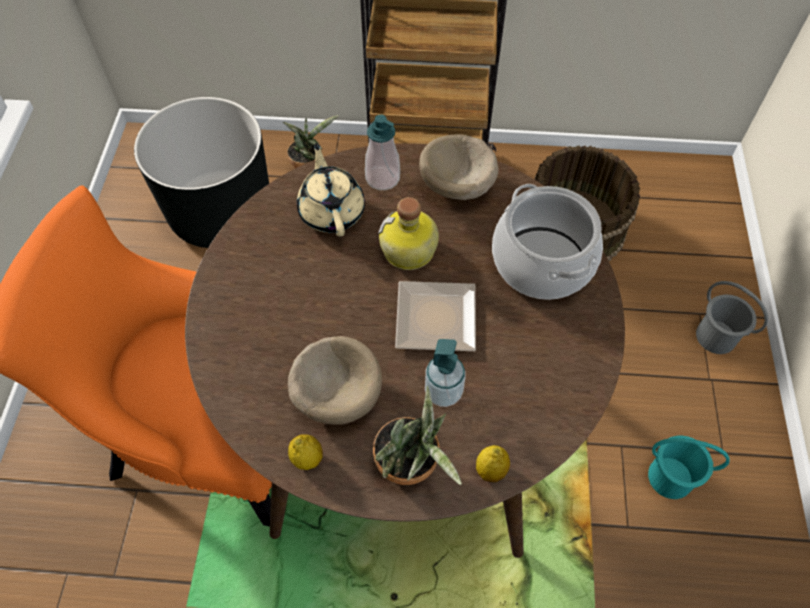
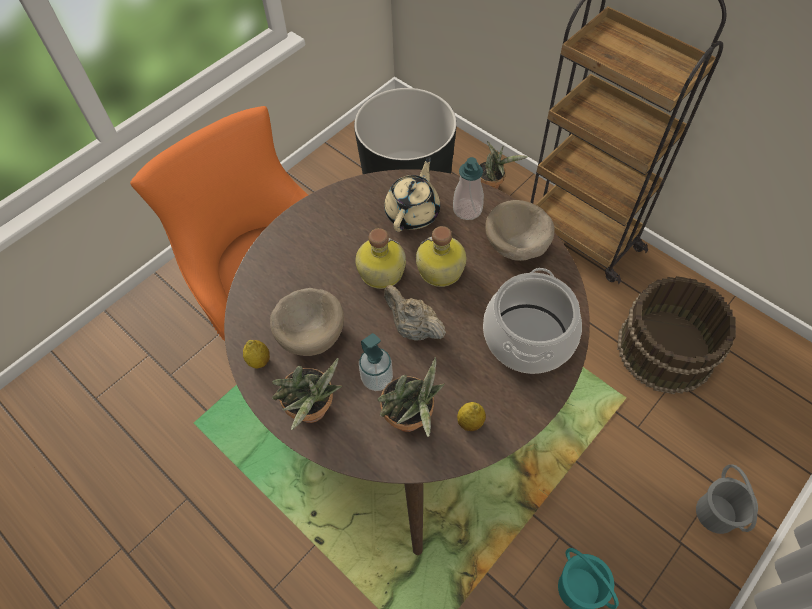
camera: 40 degrees right, 0 degrees up
plate [395,281,476,351] -> beige teapot [384,285,446,341]
lemon [476,445,510,482] -> lemon moved to [457,402,486,431]
none -> bottle [355,228,406,289]
none -> potted plant [377,357,445,437]

